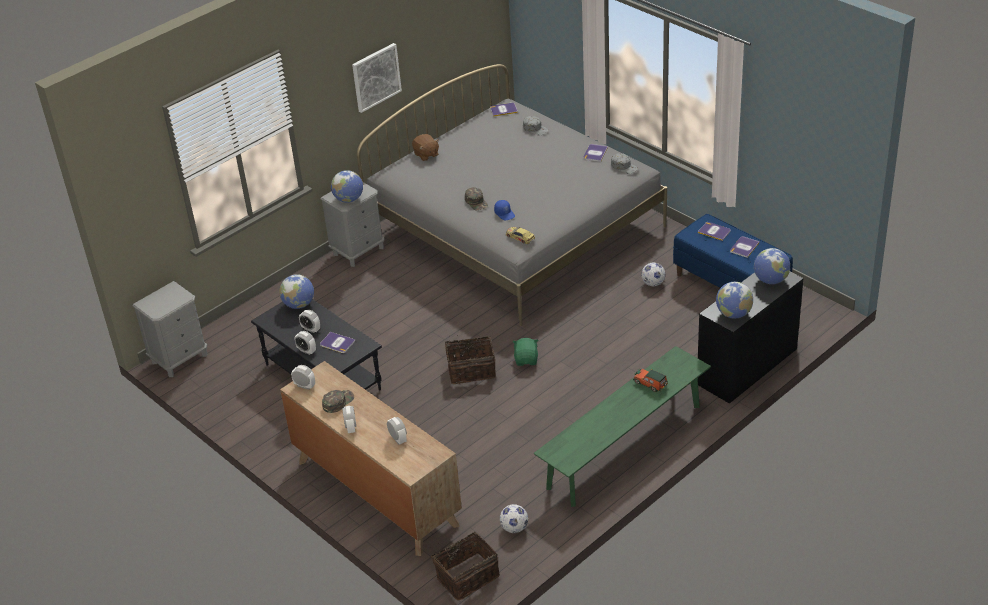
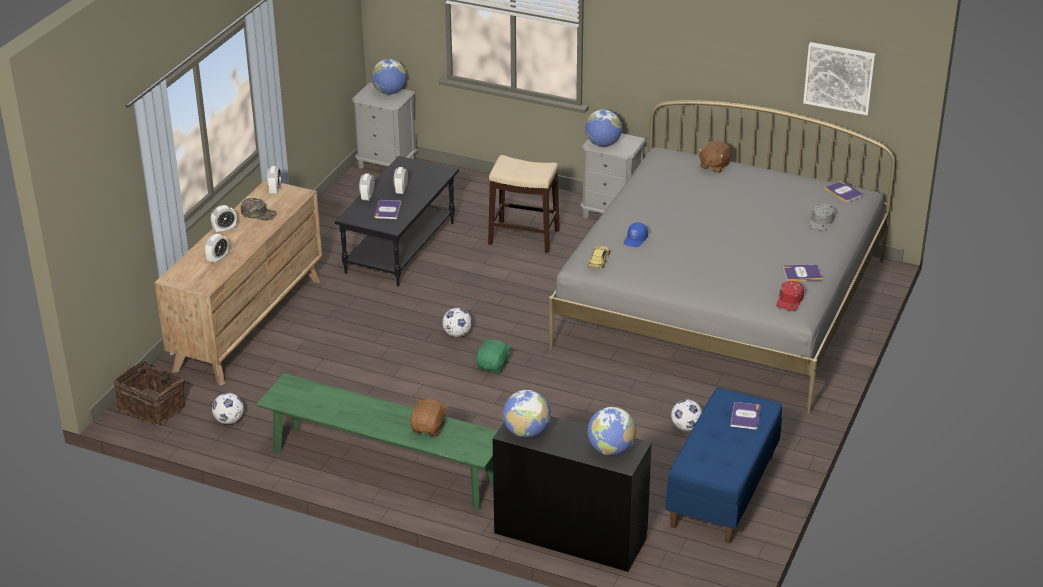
camera: 65 degrees right, 5 degrees down
globe [279,274,314,309] -> globe moved to [371,59,407,94]
picture [352,43,402,113] -> picture moved to [803,42,876,115]
basket [445,336,496,384] -> football [442,308,472,337]
green cap [465,187,488,210] -> none
green plush toy [512,338,538,366] -> green plush toy turned 45 degrees counterclockwise [476,339,511,374]
grey cap [611,153,638,174] -> red cap [776,281,804,311]
toy car [633,369,668,392] -> brown plush toy [410,398,448,436]
book [730,236,760,258] -> none
none -> stool [488,155,560,253]

